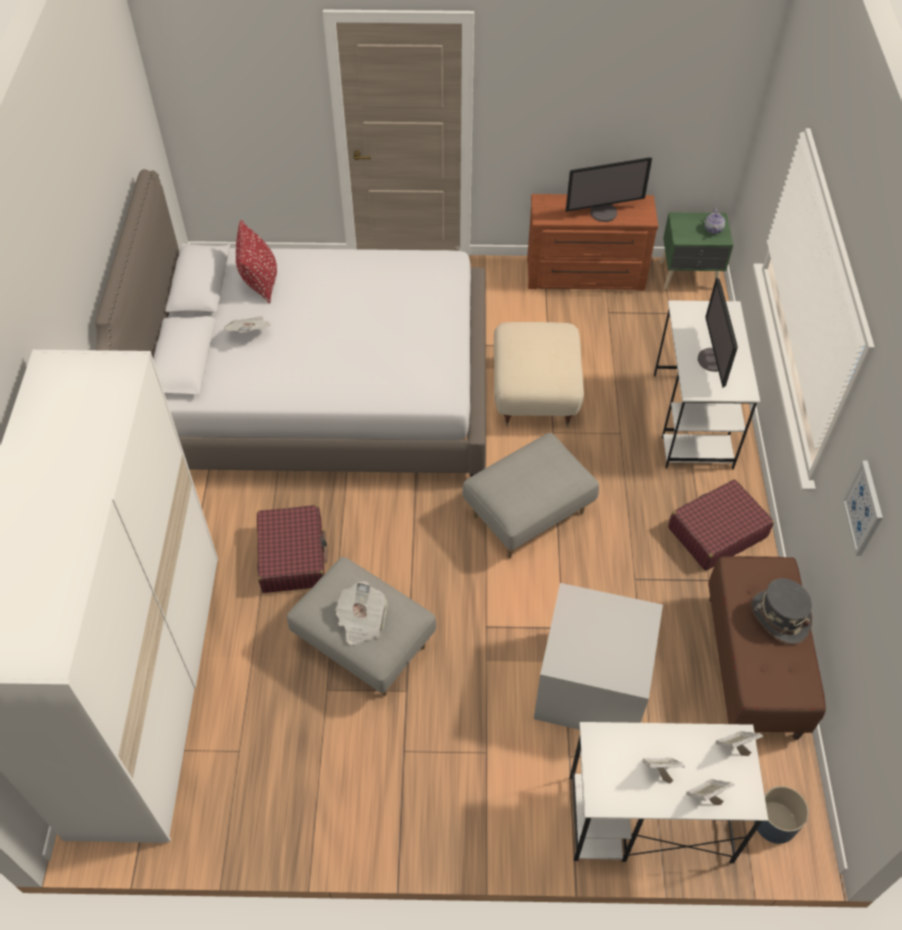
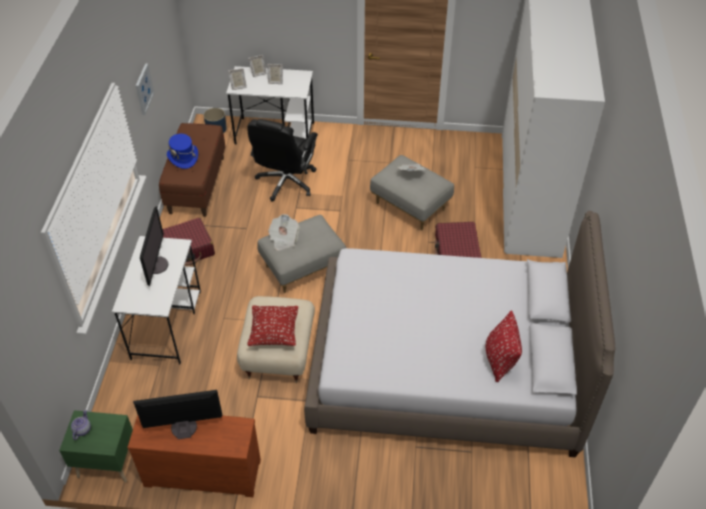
camera: 175 degrees left, 5 degrees down
newspaper [224,316,271,333] -> newspaper moved to [268,214,300,251]
grey storage box [534,583,663,730] -> black office chair [247,119,318,202]
grey hat [751,578,812,645] -> blue hat [167,134,198,169]
none -> red pillow [248,305,298,346]

